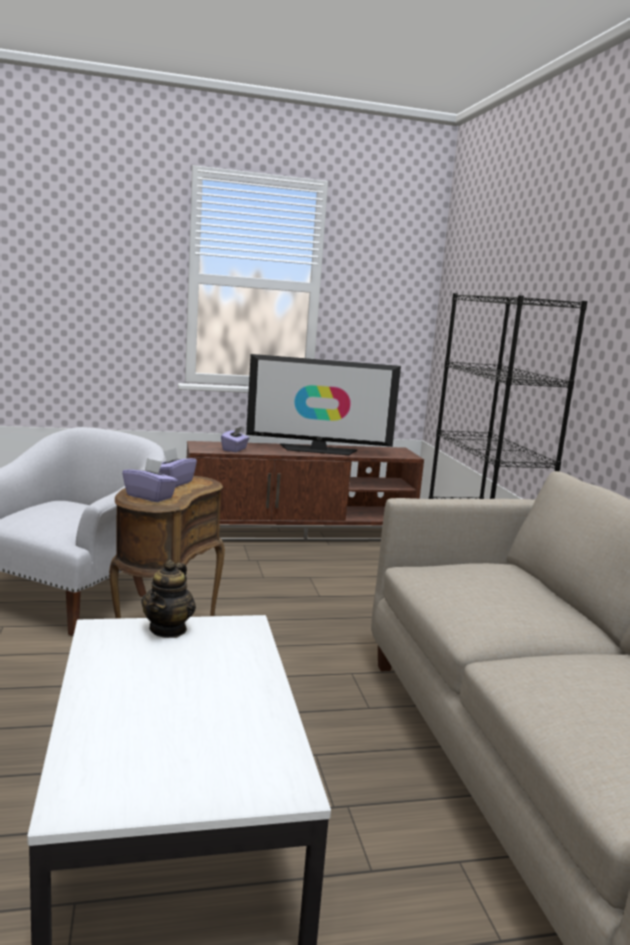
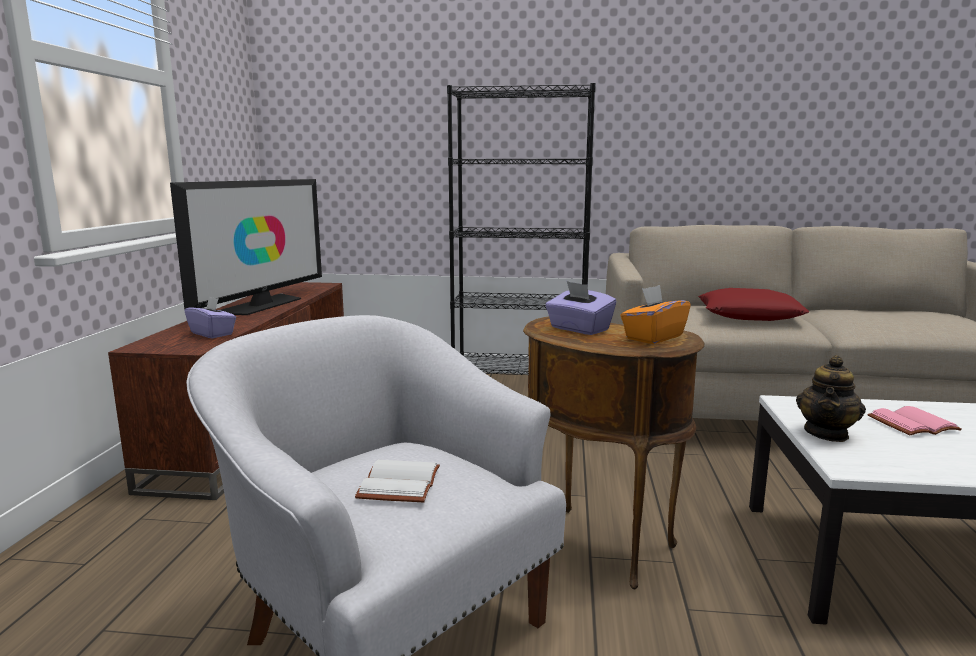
camera: 70 degrees left, 0 degrees up
purple tissue box [122,458,178,502] -> orange tissue box [620,285,691,344]
teapot [141,560,196,638] -> teapot turned 90 degrees clockwise [796,355,866,442]
none -> white book [355,460,440,502]
none -> red pillow [698,288,810,321]
none -> pink book [868,406,962,435]

